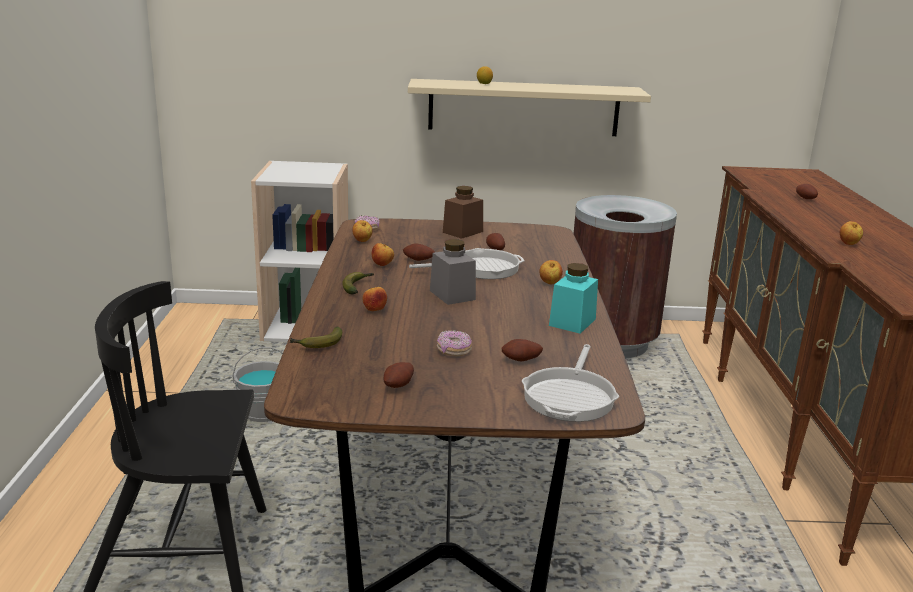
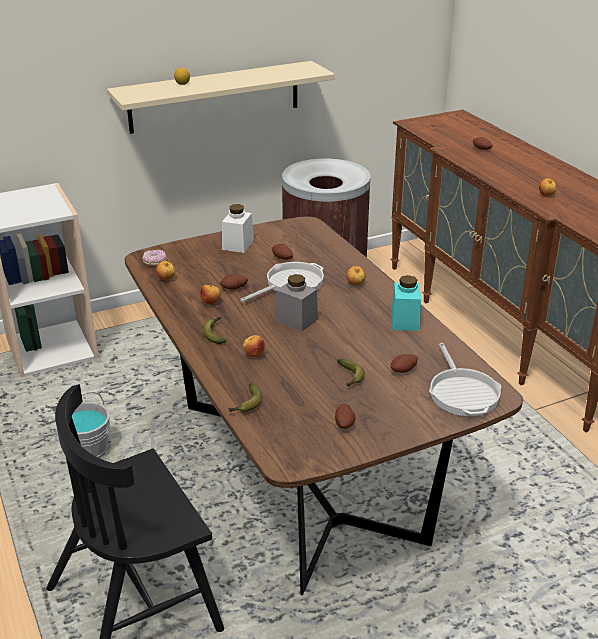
camera: 25 degrees left, 10 degrees up
donut [437,331,472,356] -> banana [337,358,365,387]
brown jar [443,186,483,239] -> white jar [222,204,254,253]

